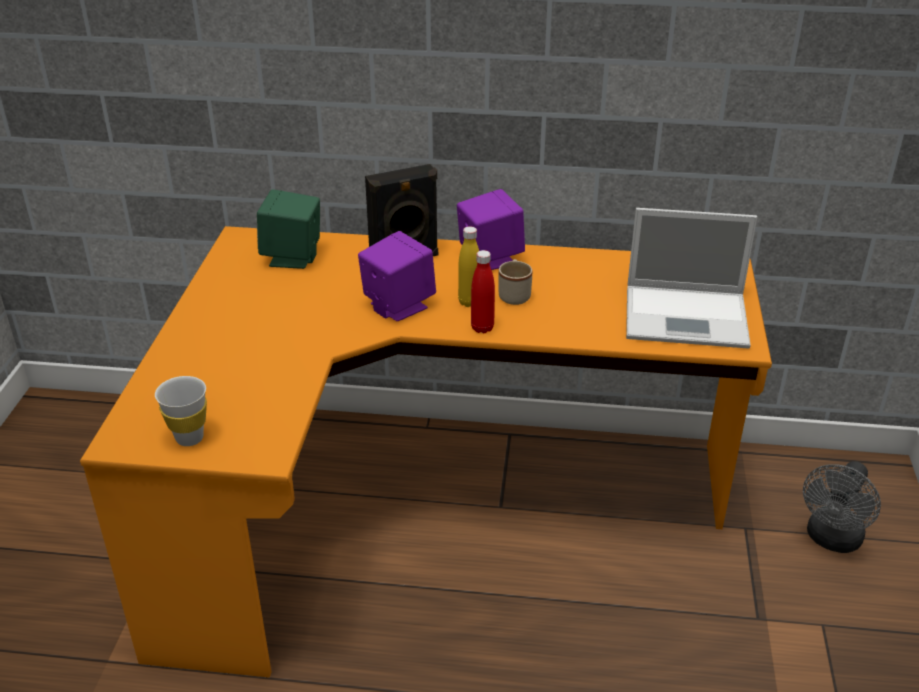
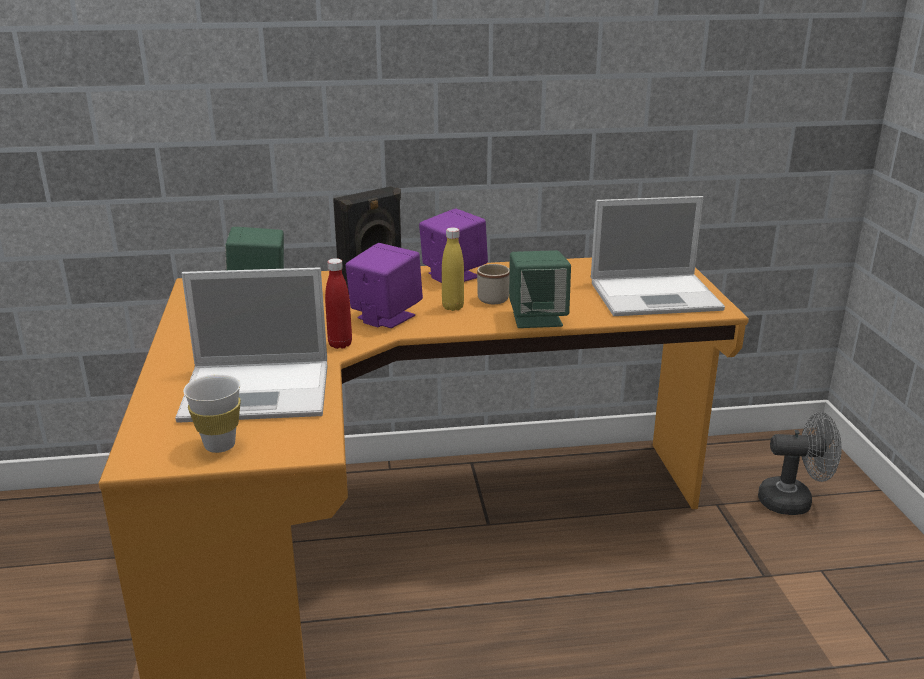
camera: 15 degrees left, 10 degrees down
red bottle [471,250,495,333] -> red bottle moved to [325,258,352,349]
grey fan [803,461,881,553] -> grey fan turned 105 degrees counterclockwise [758,412,842,515]
none -> laptop [175,267,327,423]
none -> green speaker [509,250,571,328]

